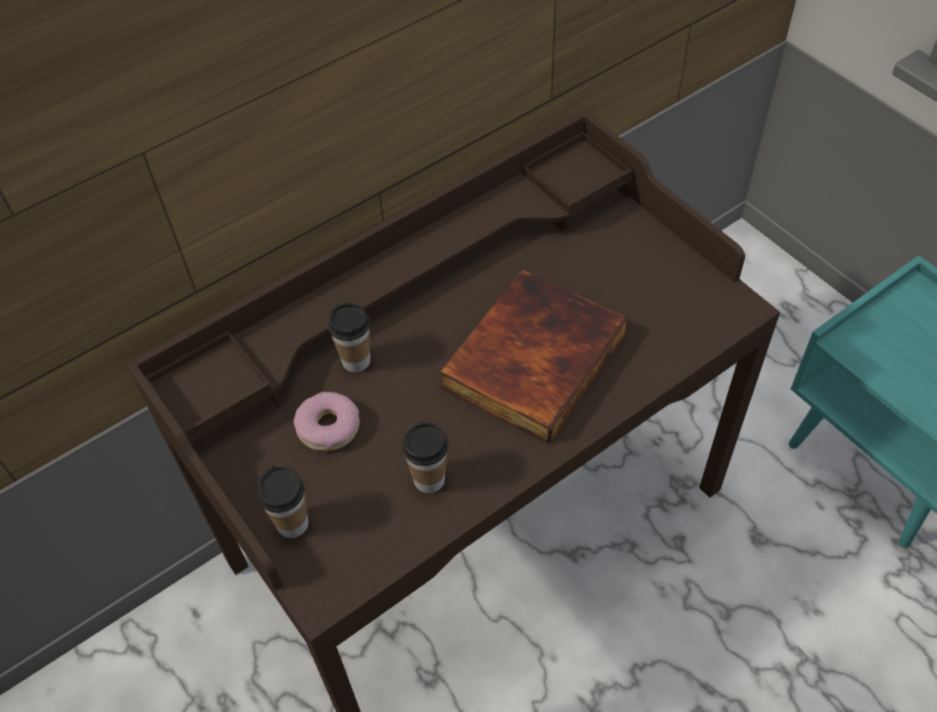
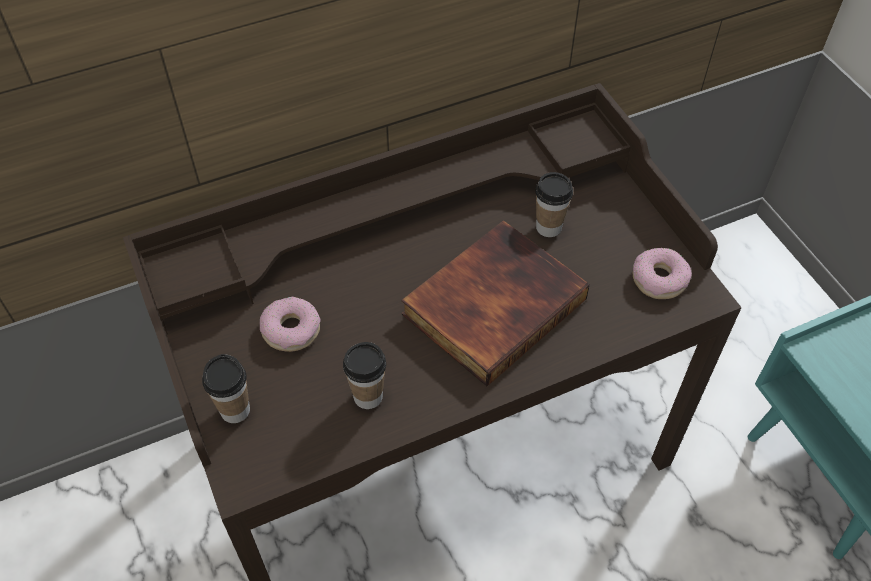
camera: 10 degrees right, 0 degrees up
cup [328,302,370,372] -> cup moved to [535,172,573,237]
none -> donut [633,248,692,299]

